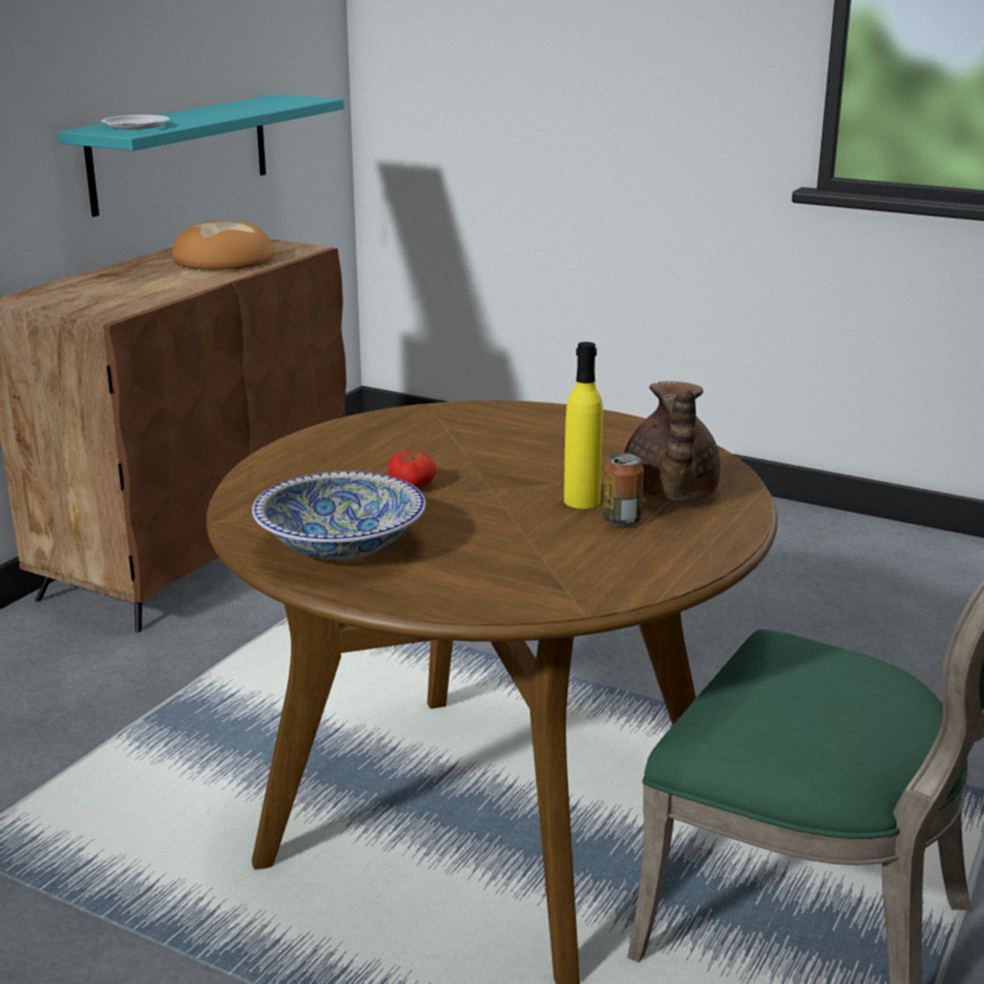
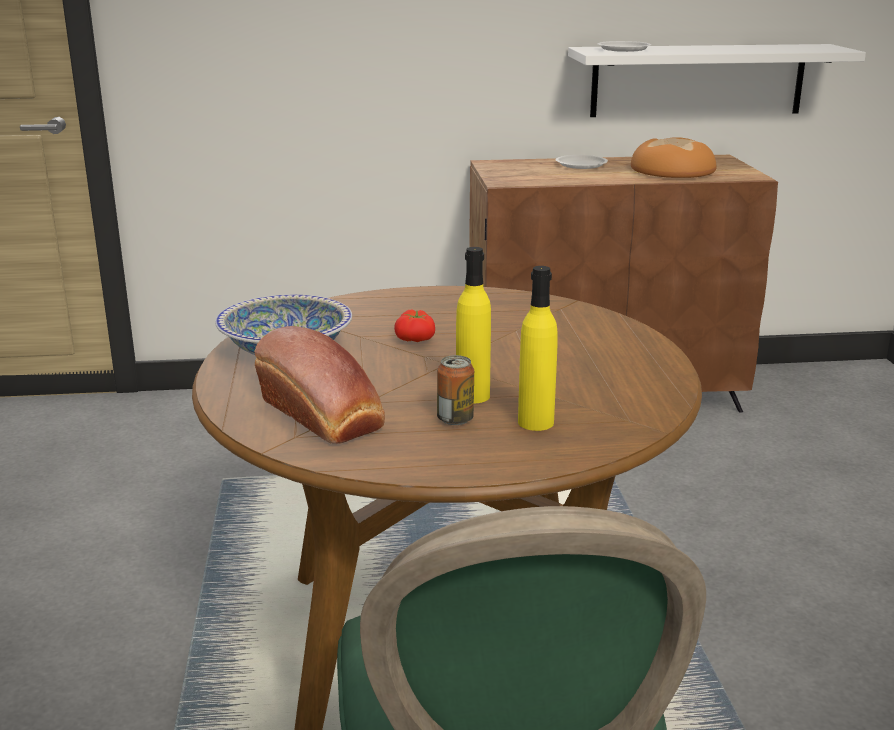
camera: 55 degrees right, 0 degrees up
turquoise shelf [57,94,344,217] -> white shelf [568,44,866,117]
brown teapot [624,381,721,502] -> yellow bottle [518,266,558,431]
none -> bread [254,326,385,444]
none -> white plate [556,155,608,169]

